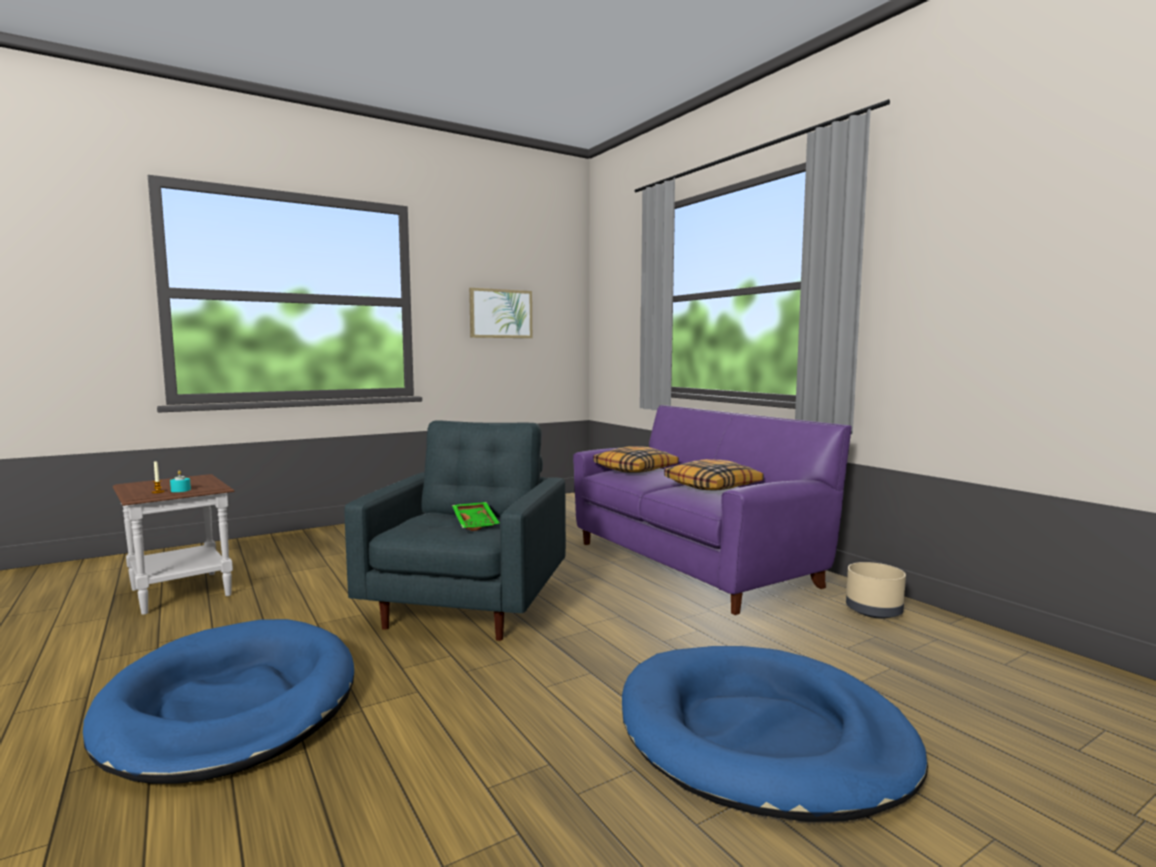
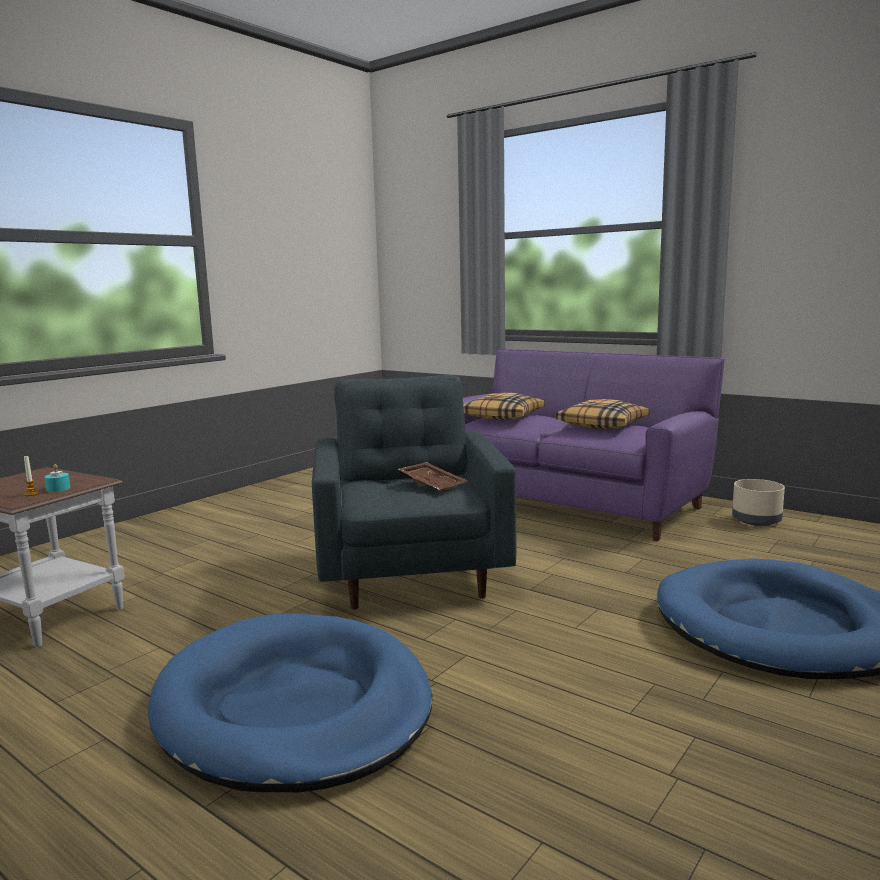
camera: 20 degrees left, 5 degrees up
green tray [452,502,499,531] -> brown tray [398,462,468,492]
picture [469,288,532,338] -> none

